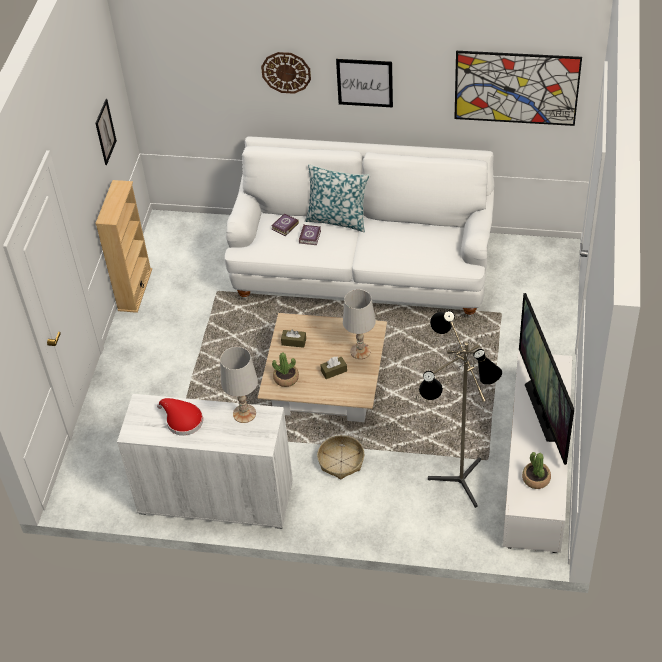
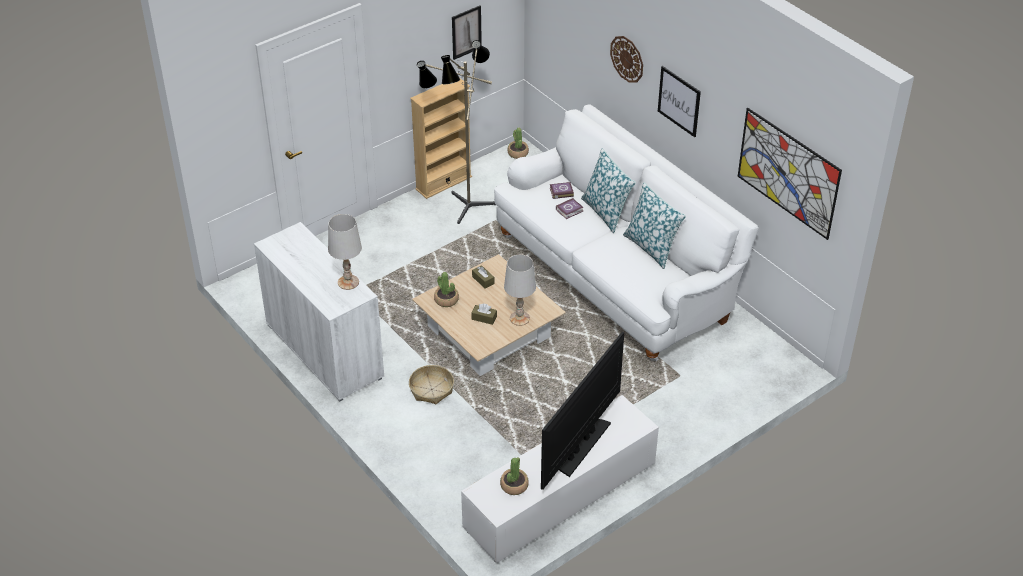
camera: 40 degrees right, 5 degrees down
red hat [157,398,203,436] -> none
floor lamp [419,311,502,508] -> floor lamp moved to [417,40,496,224]
none -> potted plant [507,128,529,159]
none -> pillow [623,183,686,269]

